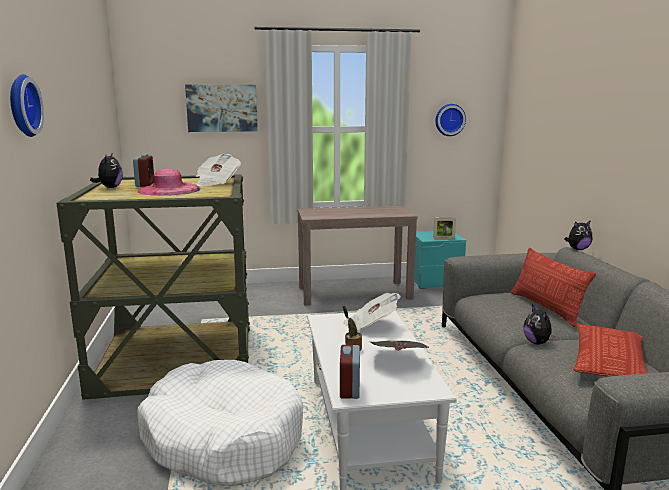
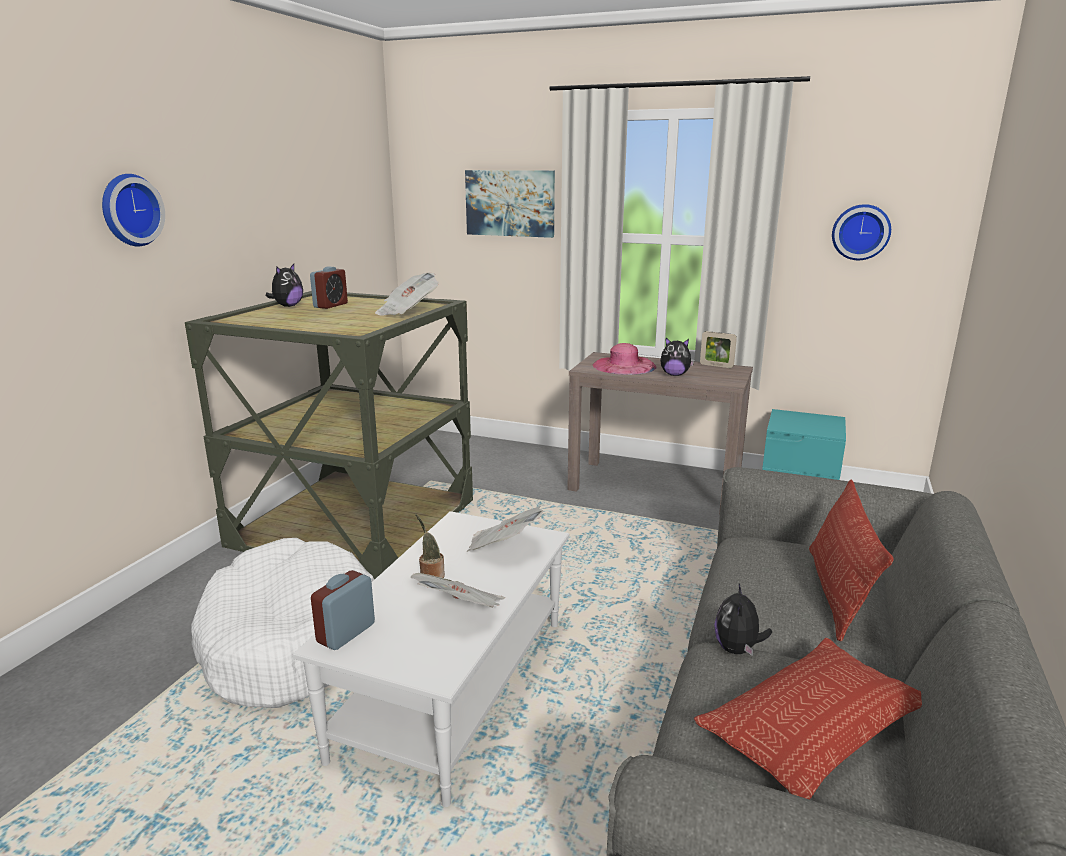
camera: 30 degrees right, 5 degrees up
pink hat [137,168,200,196] -> pink hat moved to [593,343,657,375]
picture frame [433,217,456,239] -> picture frame moved to [700,331,737,368]
plush toy [564,220,592,250] -> plush toy moved to [660,338,694,376]

